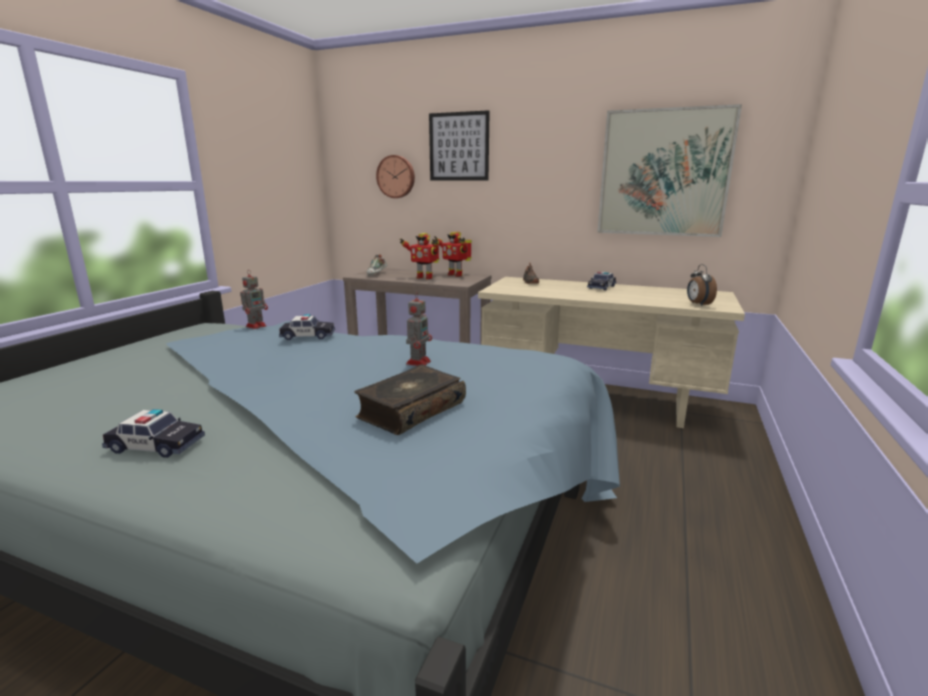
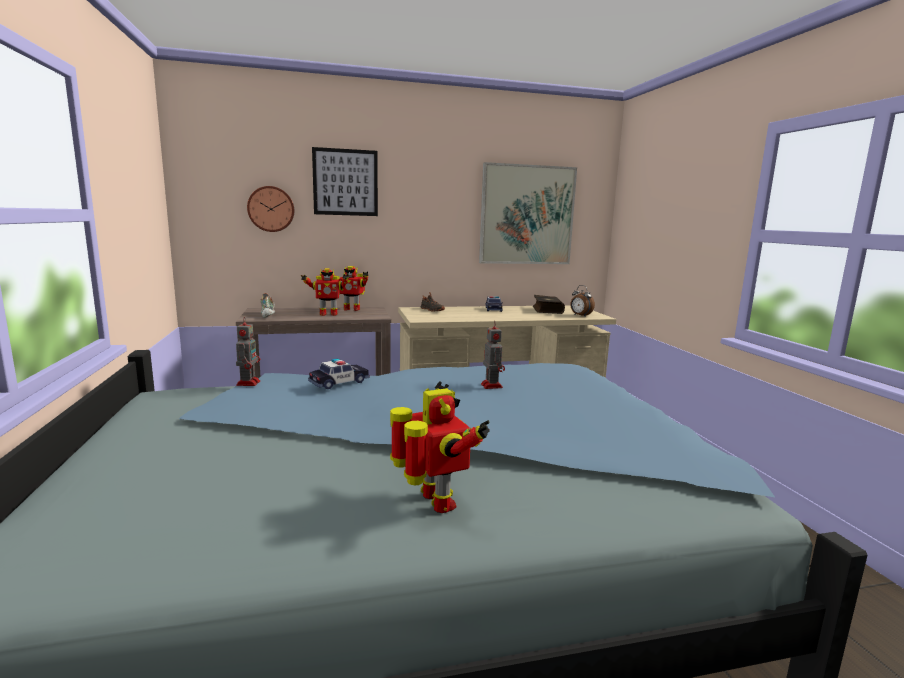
camera: 35 degrees left, 5 degrees down
toy car [102,409,205,458] -> toy robot [390,381,490,513]
book [354,364,466,435] -> book moved to [533,295,565,314]

